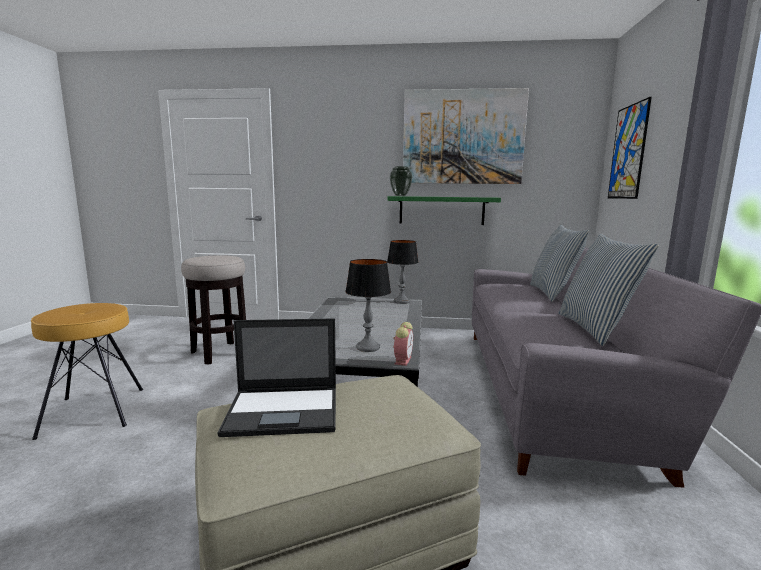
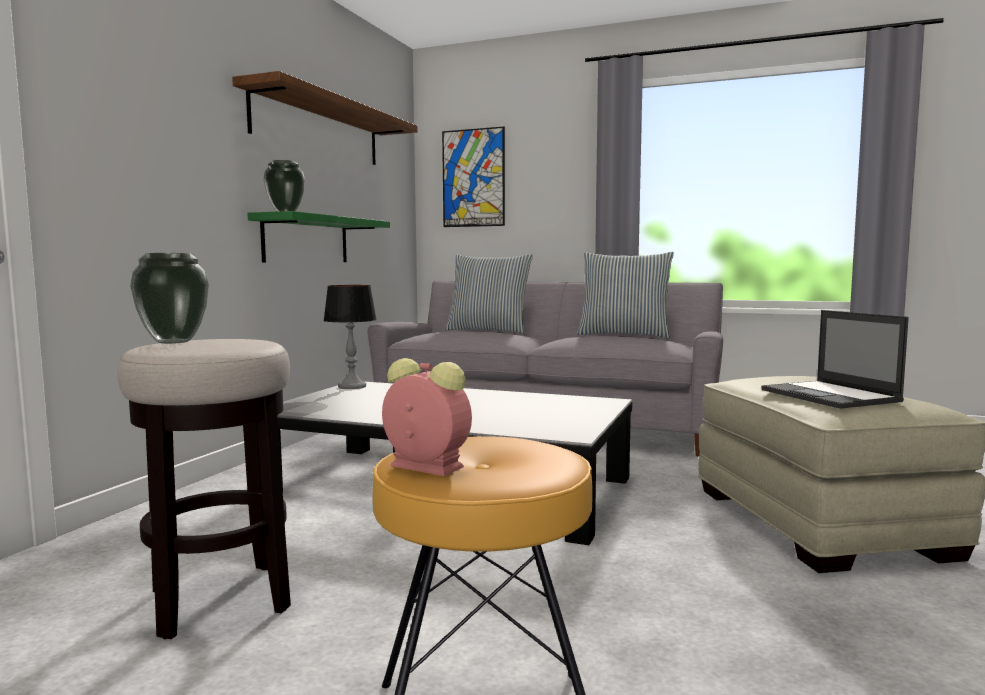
camera: 75 degrees left, 5 degrees down
laptop [217,318,336,437] -> laptop turned 150 degrees clockwise [761,310,909,409]
table lamp [345,259,391,352] -> none
alarm clock [393,322,413,366] -> alarm clock moved to [382,358,472,476]
picture [403,88,529,184] -> shelf [232,71,418,165]
none -> vase [130,253,209,344]

